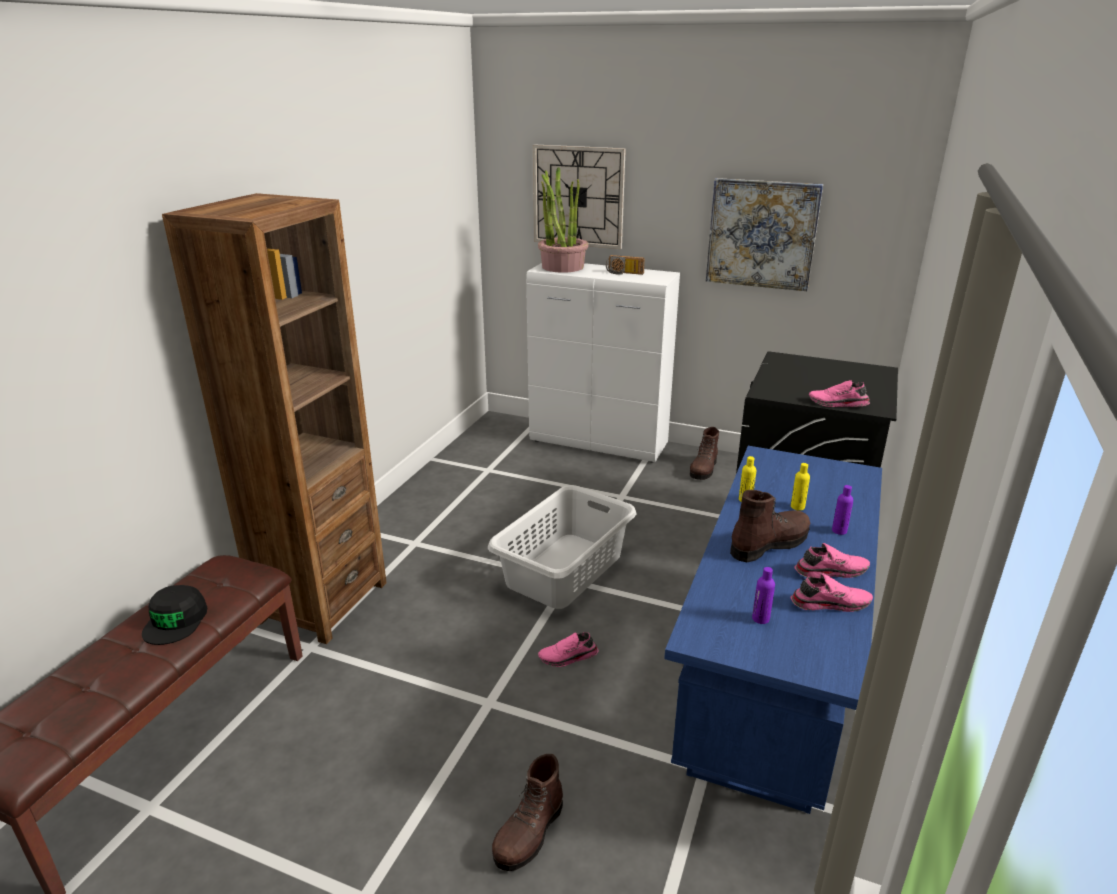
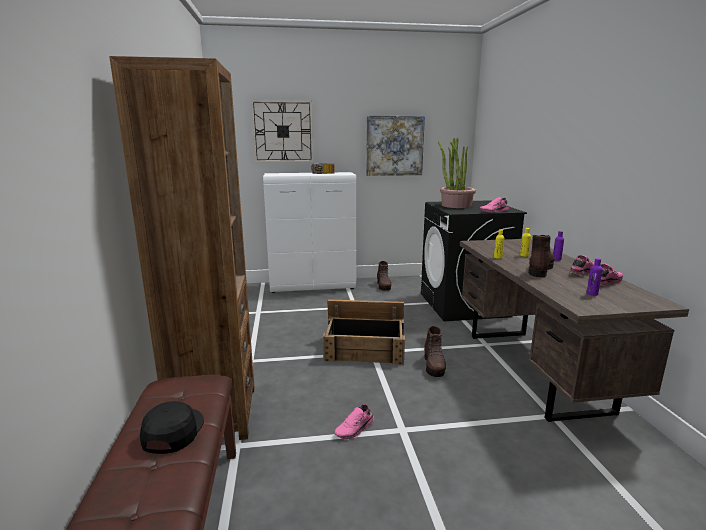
camera: 30 degrees left, 10 degrees down
black cap [142,585,207,645] -> black cap turned 150 degrees counterclockwise [140,401,204,454]
grey laundry basket [488,485,637,609] -> crate [323,299,405,365]
brown boot [492,754,563,871] -> brown boot moved to [424,326,446,377]
potted plant [538,167,589,273] -> potted plant moved to [438,138,476,208]
pink shoe [538,632,598,667] -> pink shoe moved to [334,404,374,439]
blue desk [664,446,882,814] -> brown desk [460,239,689,422]

